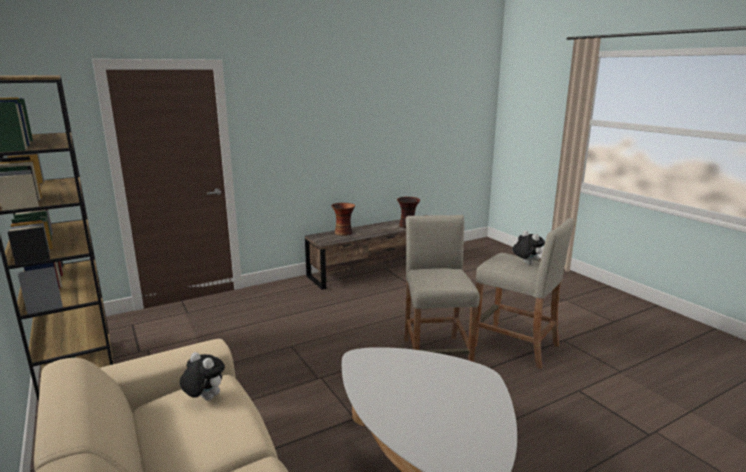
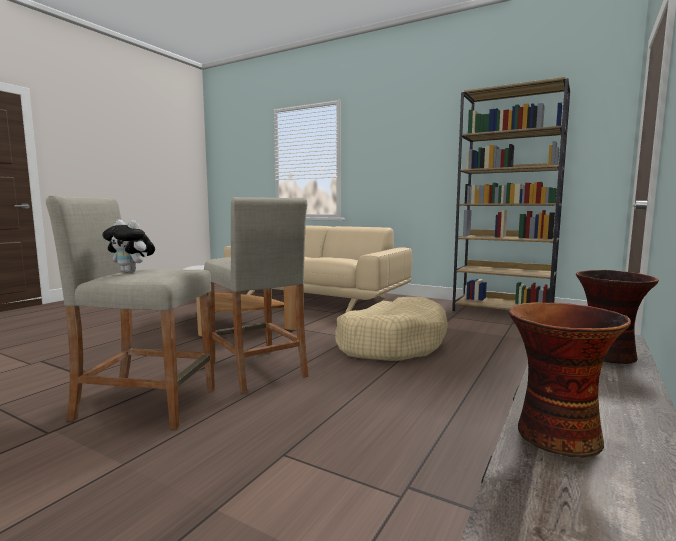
camera: 150 degrees right, 10 degrees down
plush toy [179,352,225,400] -> none
none -> beige dog bed [335,297,448,361]

